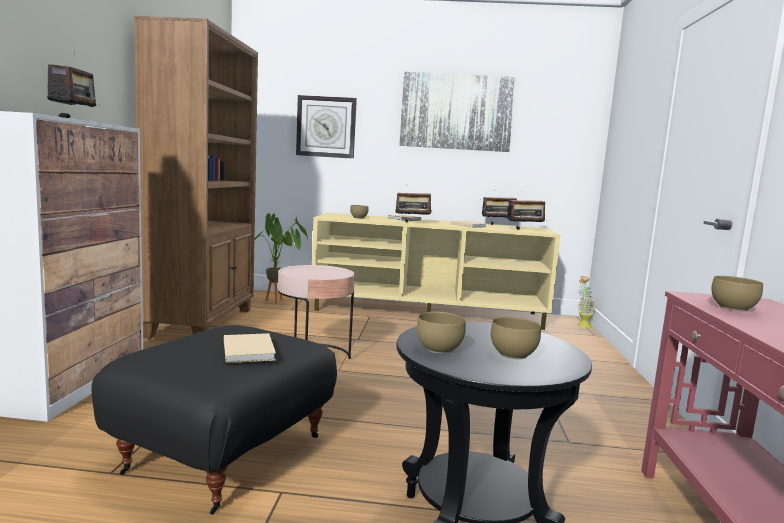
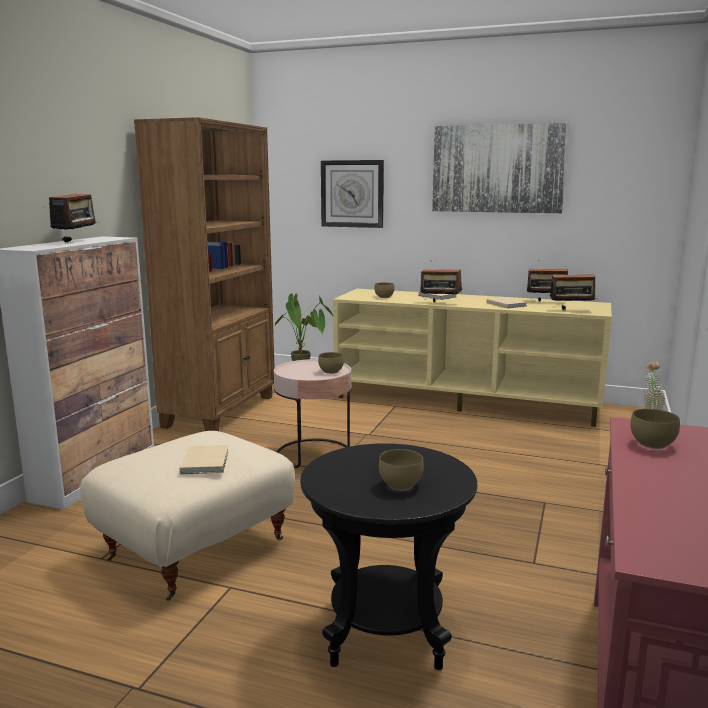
camera: 15 degrees right, 5 degrees up
black ottoman [92,325,337,515] -> beige ottoman [80,431,295,601]
brown bowl [417,312,466,354] -> brown bowl moved to [318,352,344,374]

